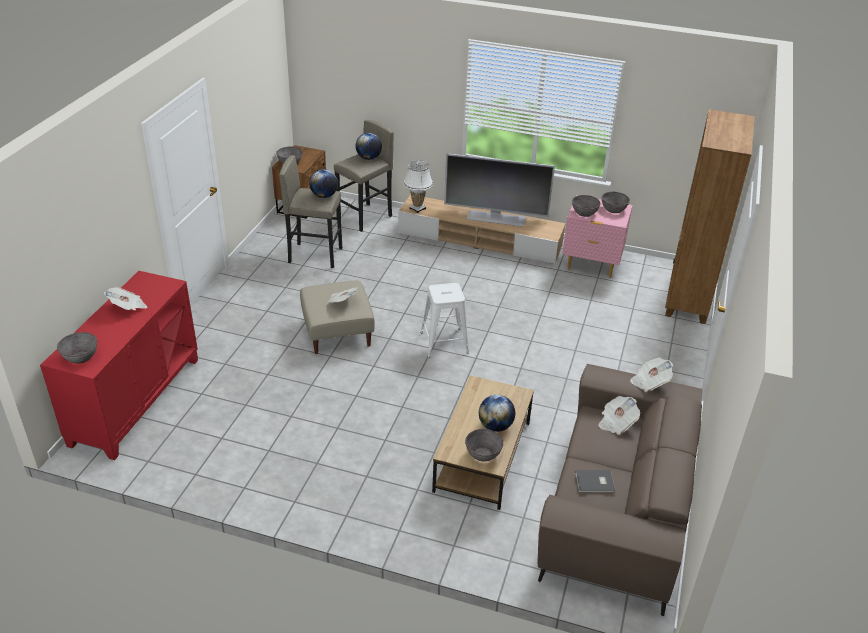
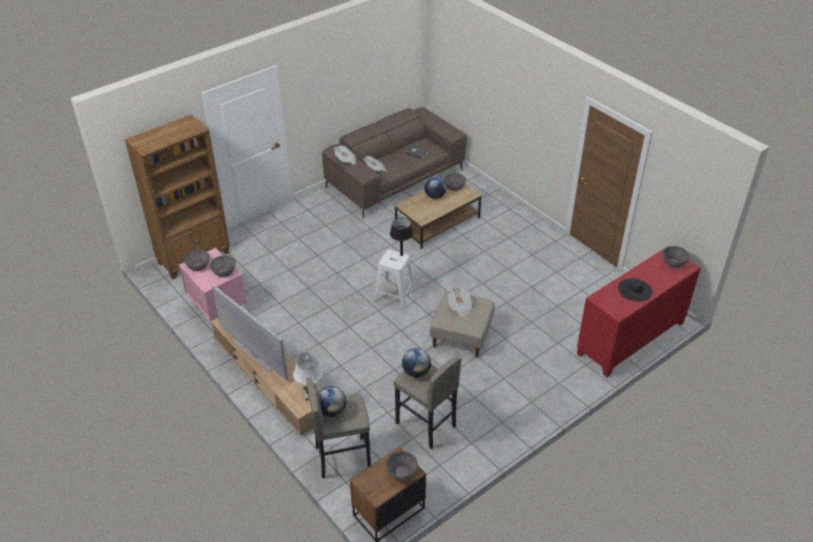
camera: 145 degrees left, 5 degrees up
newspaper [104,287,148,310] -> black hat [618,279,652,301]
none -> black table lamp [390,217,413,256]

